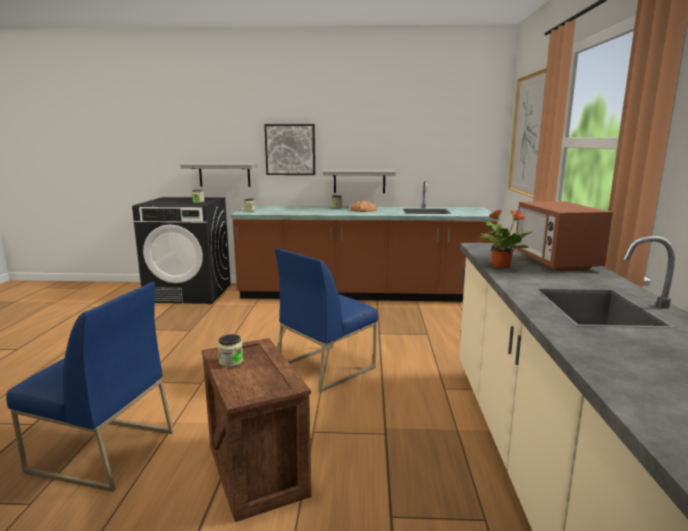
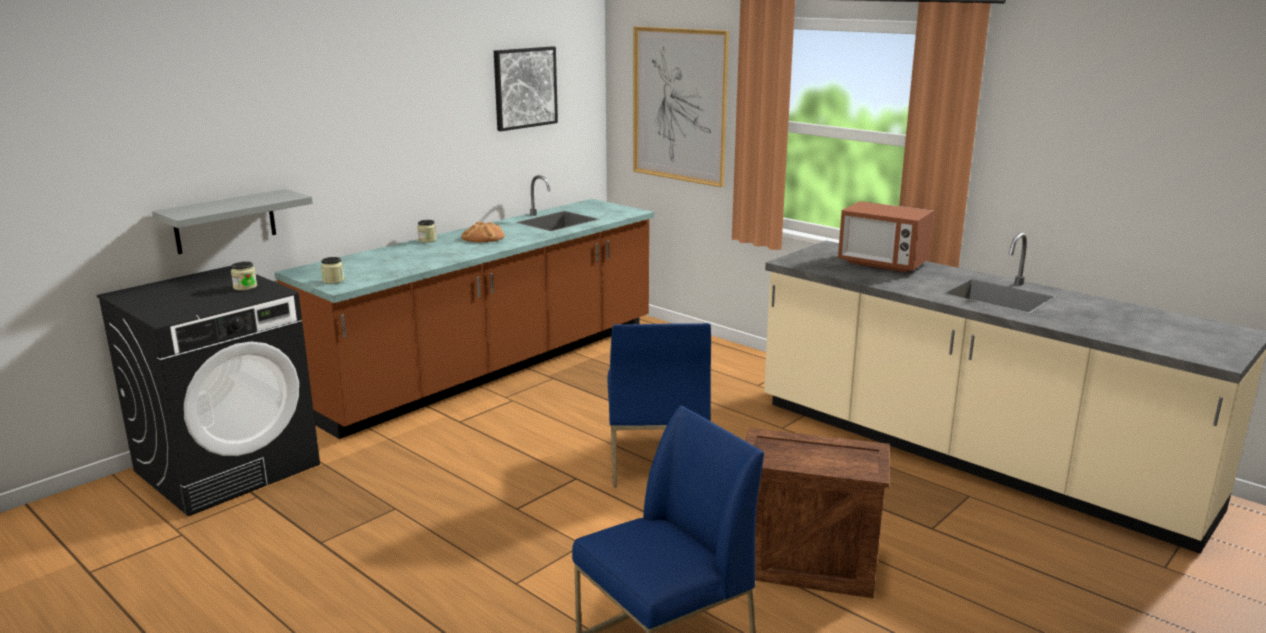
camera: 50 degrees left, 5 degrees up
jar [218,334,243,367] -> none
picture [264,124,315,175] -> picture moved to [494,46,558,131]
grey shelf [323,170,396,193] -> none
potted plant [478,210,532,268] -> none

